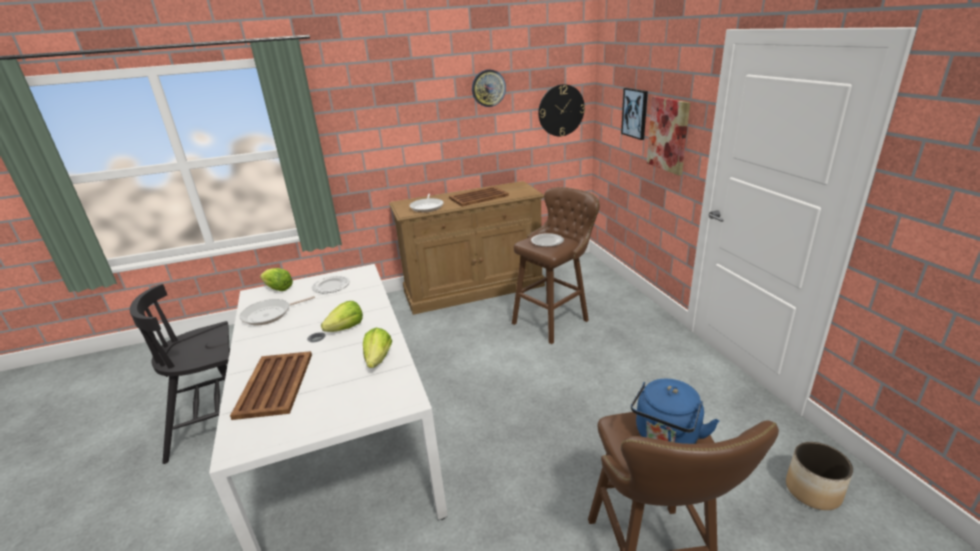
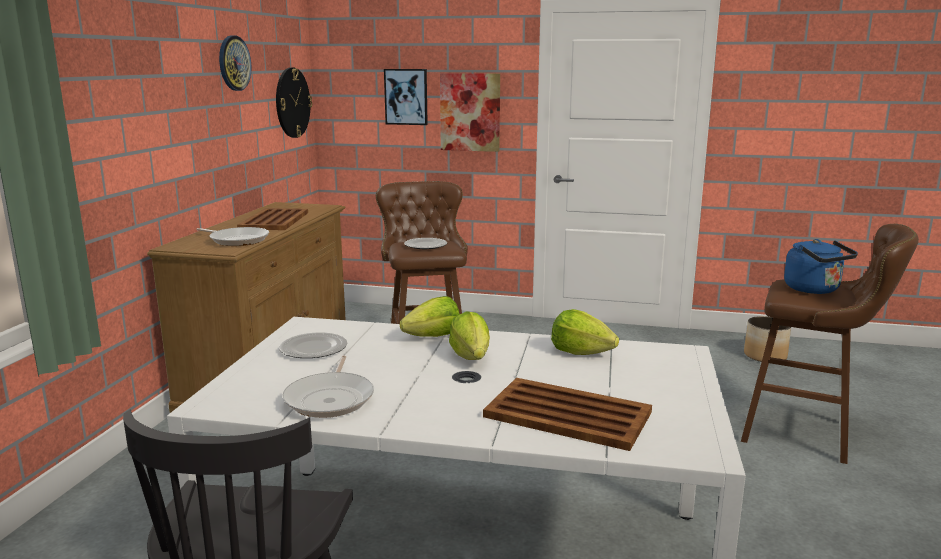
camera: 60 degrees left, 10 degrees down
lettuce [260,268,293,291] -> lettuce moved to [400,296,459,337]

